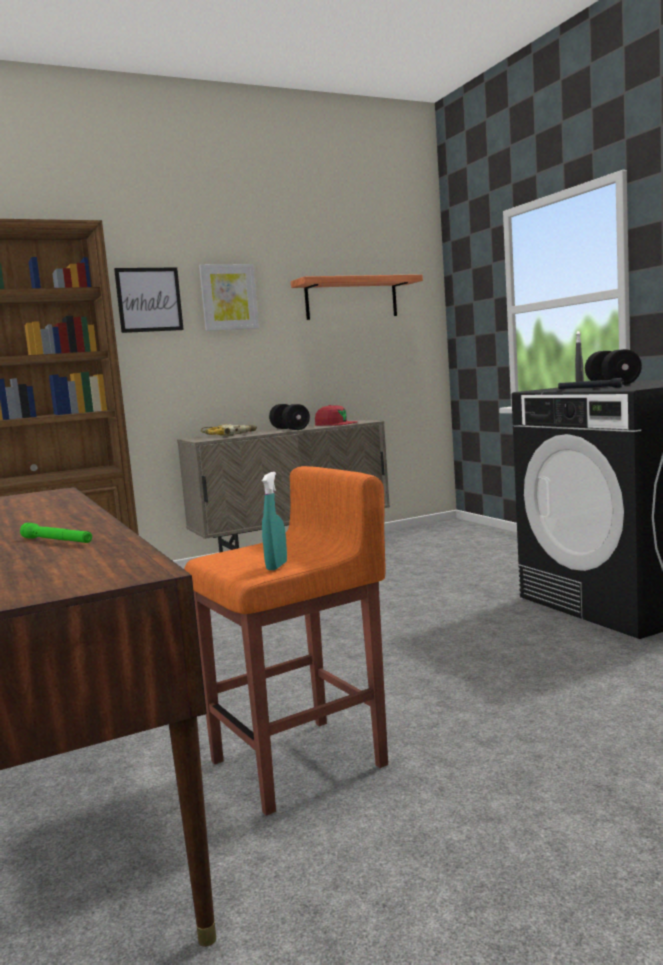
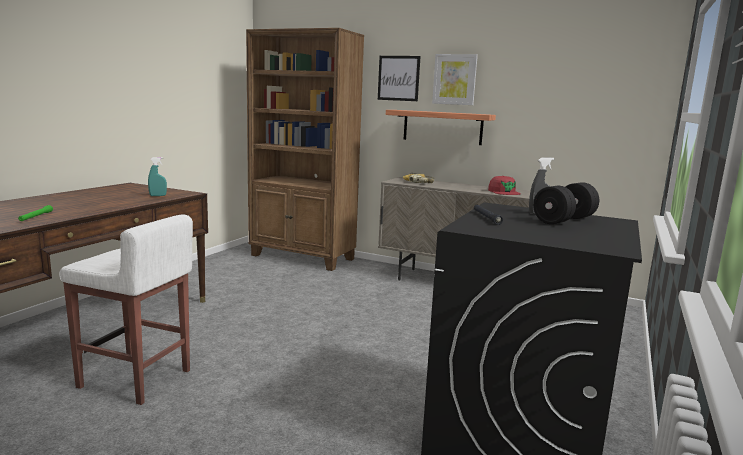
camera: 50 degrees right, 5 degrees up
orange stool [184,466,388,816] -> white stool [59,214,193,405]
turquoise spray bottle [262,472,287,570] -> turquoise spray bottle moved to [148,157,167,196]
black dumbbell [269,404,310,430] -> none
shelf [291,274,423,320] -> shelf moved to [386,110,496,145]

